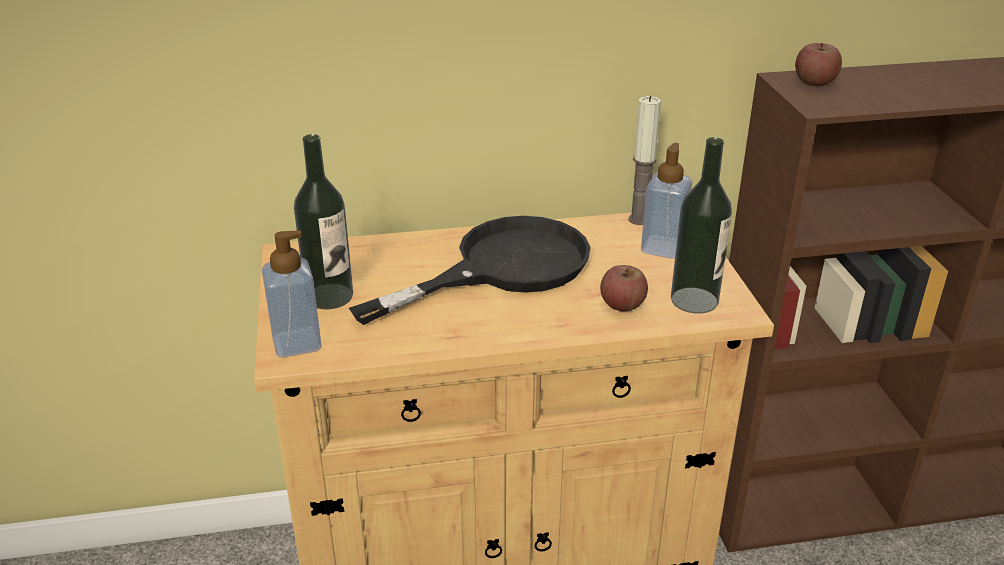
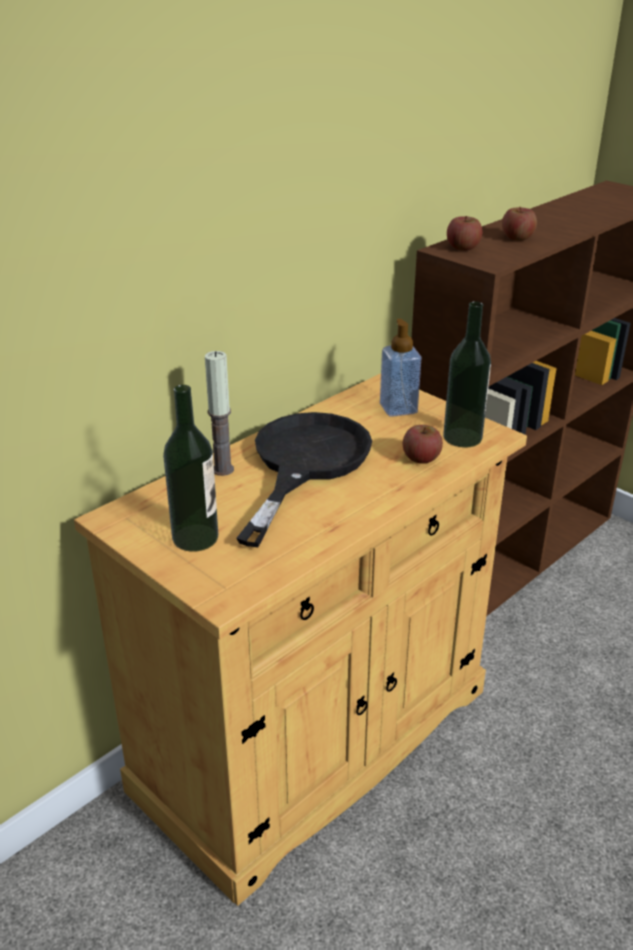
camera: 35 degrees left, 0 degrees up
soap dispenser [262,230,322,358] -> none
candle [628,96,661,225] -> candle moved to [205,351,234,476]
none -> apple [502,207,537,241]

